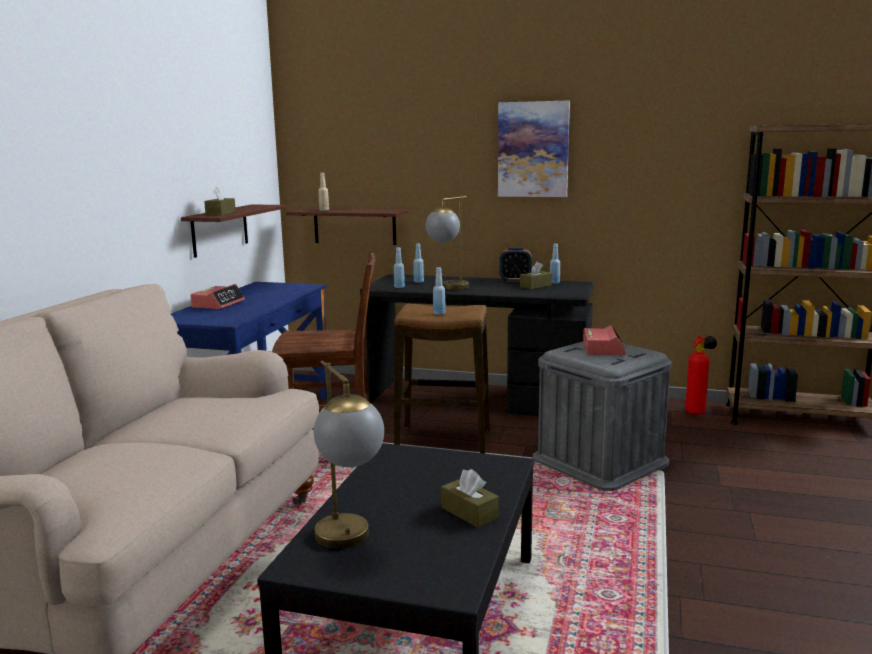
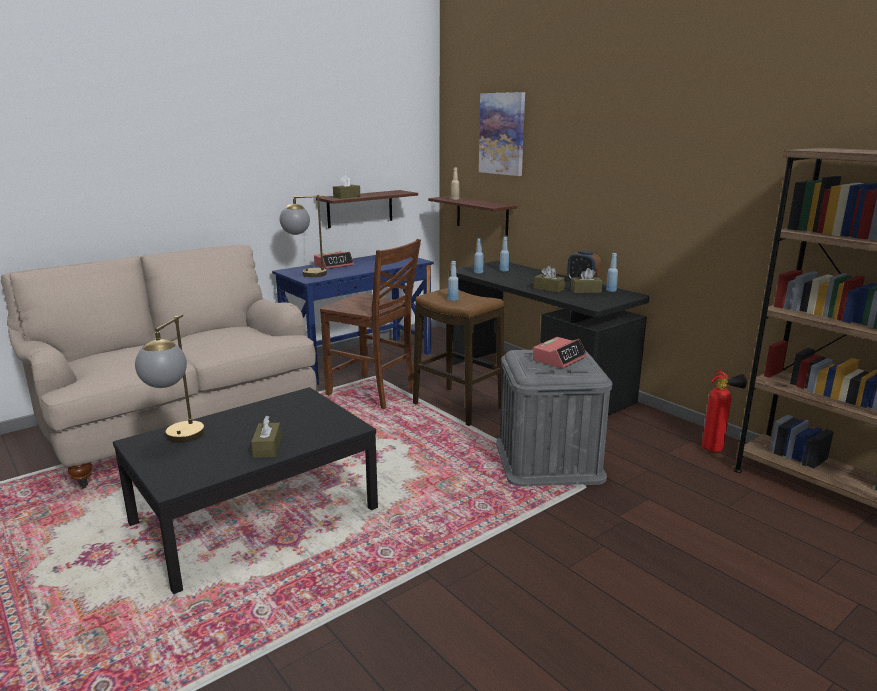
camera: 35 degrees right, 5 degrees up
table lamp [426,196,469,290] -> table lamp moved to [280,195,327,277]
picture [498,101,570,197] -> picture moved to [479,92,525,176]
none -> brown tissue box [534,266,566,292]

